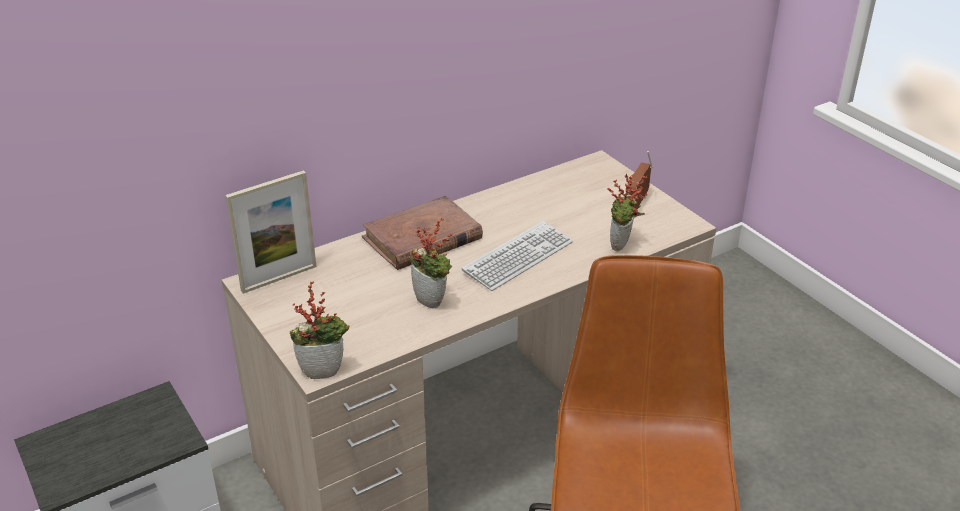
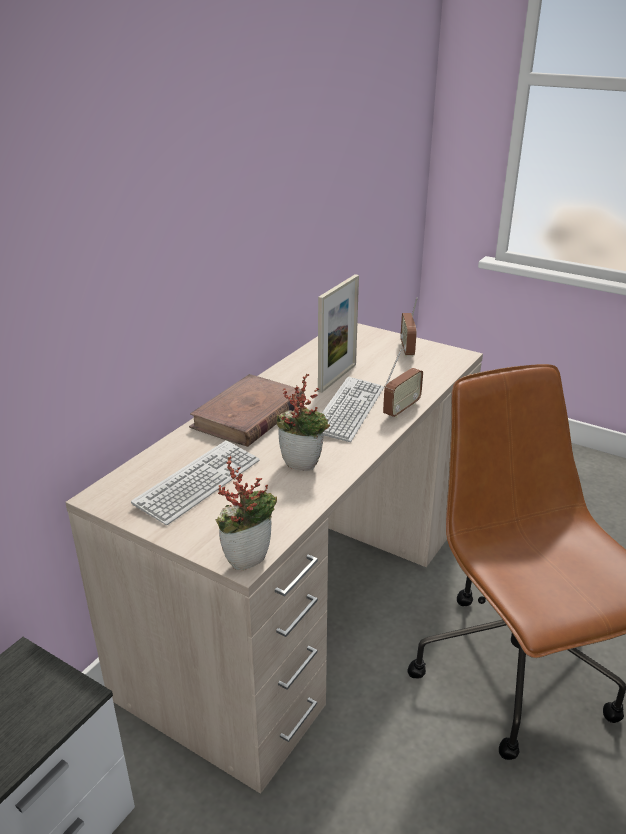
camera: 25 degrees left, 5 degrees down
picture frame [225,170,316,294] -> picture frame moved to [318,274,359,393]
potted plant [607,174,648,252] -> none
none -> keyboard [131,440,260,525]
none -> radio [383,348,423,418]

